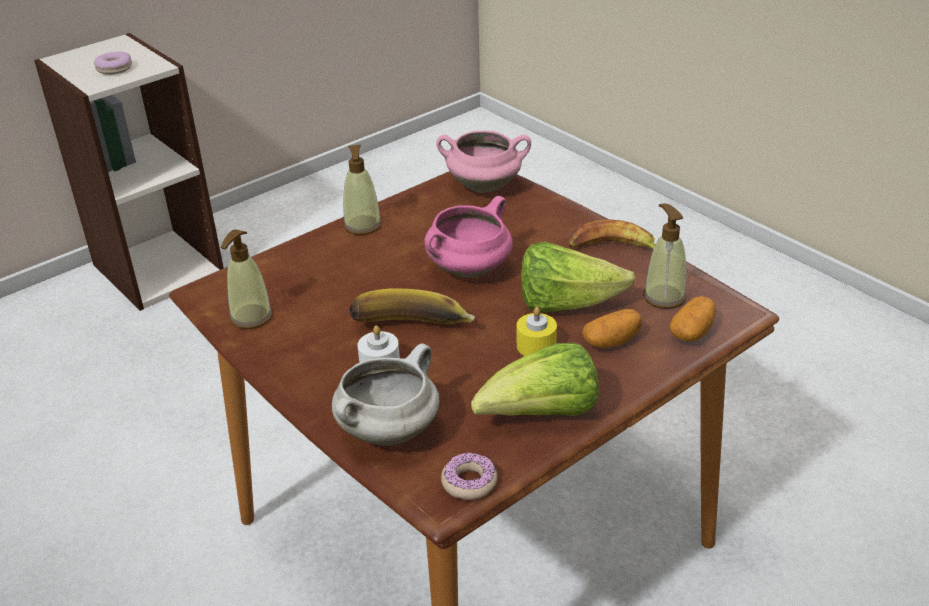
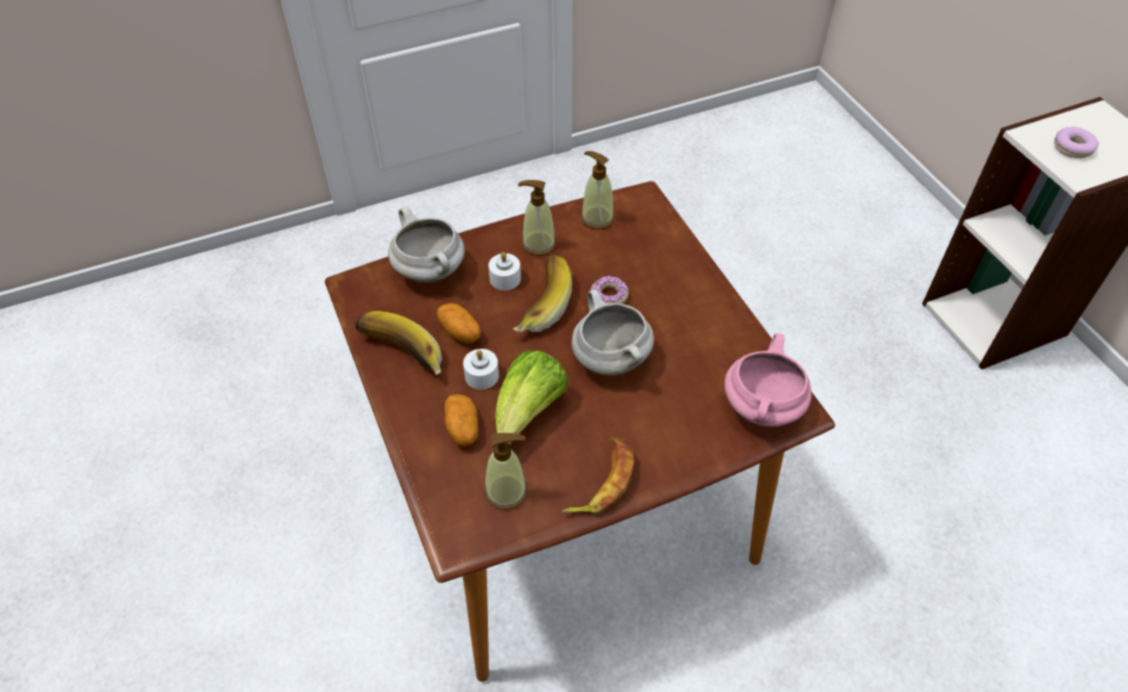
camera: 105 degrees right, 15 degrees up
soap dispenser [343,145,382,235] -> soap dispenser moved to [518,180,556,256]
pink cooking pot [425,196,513,277] -> white cooking pot [572,289,654,376]
donut [441,452,497,500] -> donut moved to [590,276,629,304]
lettuce [471,343,599,416] -> banana [355,311,442,375]
yellow candle [517,307,557,356] -> white candle [463,349,499,390]
potato [670,296,716,341] -> potato moved to [437,303,481,344]

